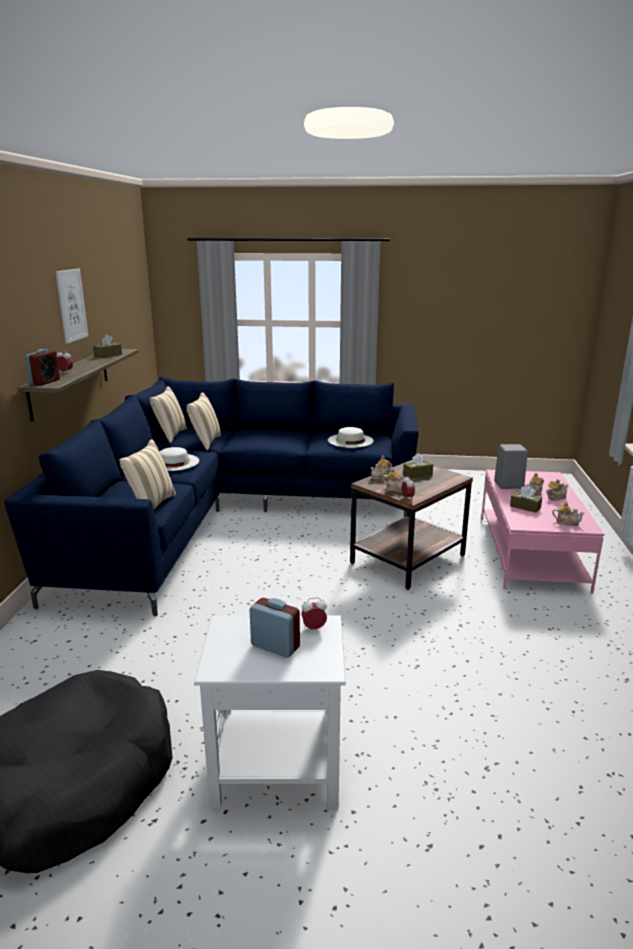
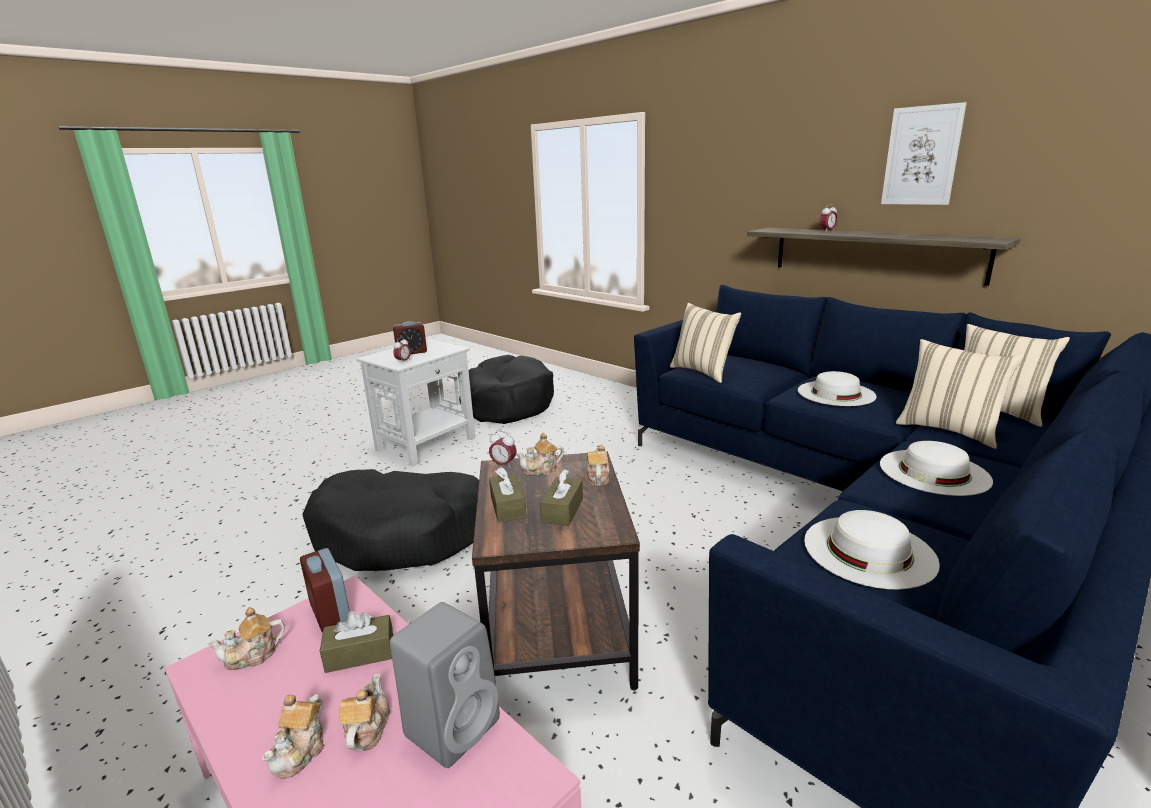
camera: 130 degrees right, 0 degrees up
alarm clock [25,349,60,386] -> alarm clock moved to [300,548,350,633]
brown tissue box [93,334,122,358] -> brown tissue box moved to [489,467,526,522]
none -> black dog bed [302,469,479,571]
none -> white hat [880,441,993,496]

